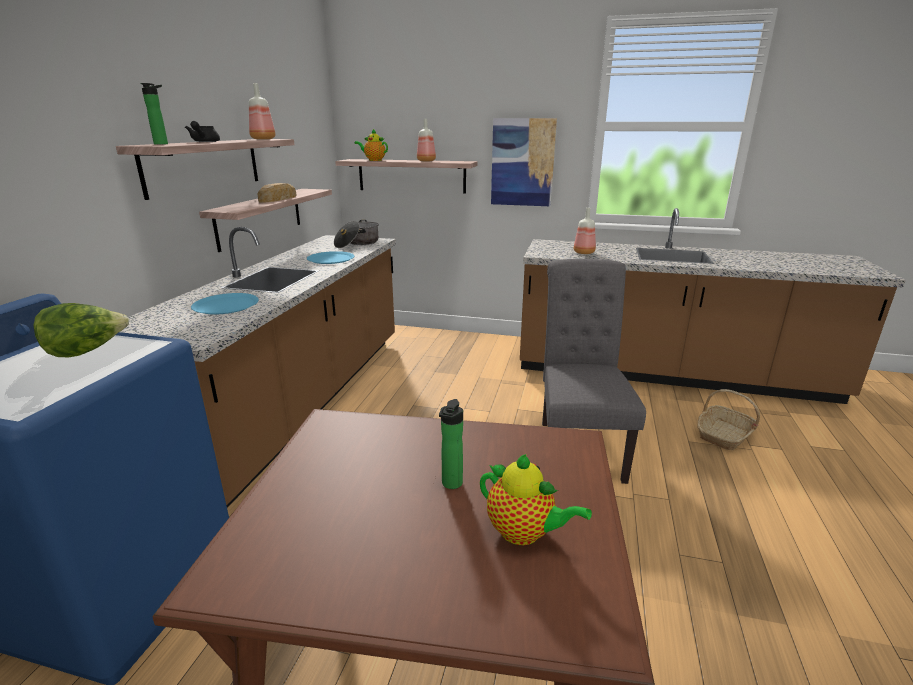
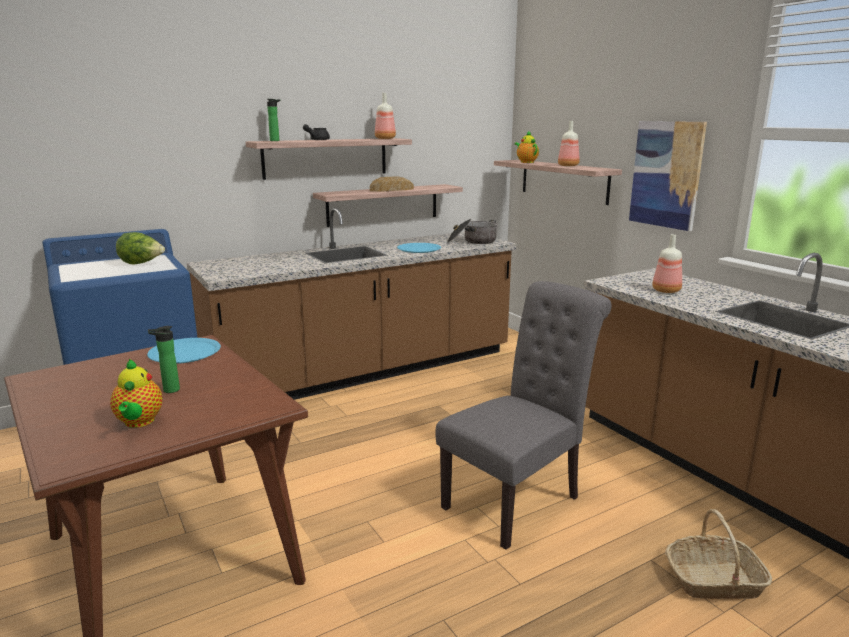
camera: 45 degrees right, 5 degrees down
blue plate [191,293,259,314] -> blue plate moved to [147,338,221,364]

